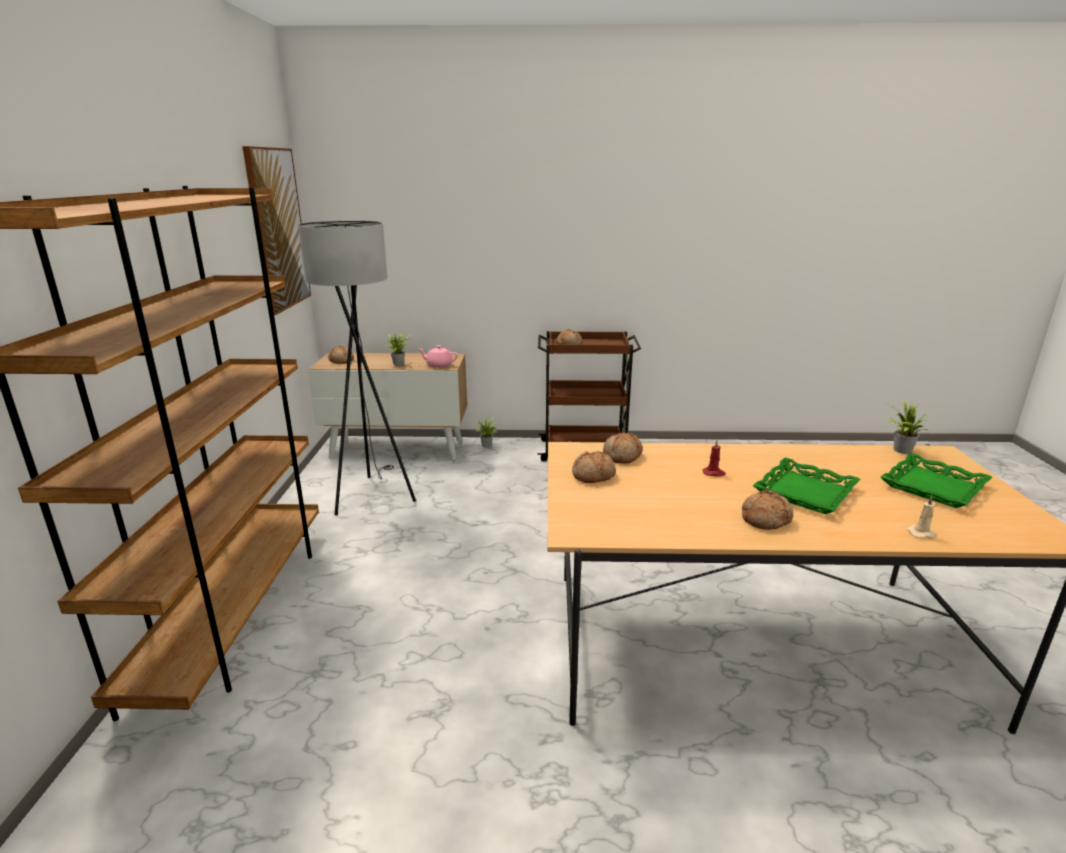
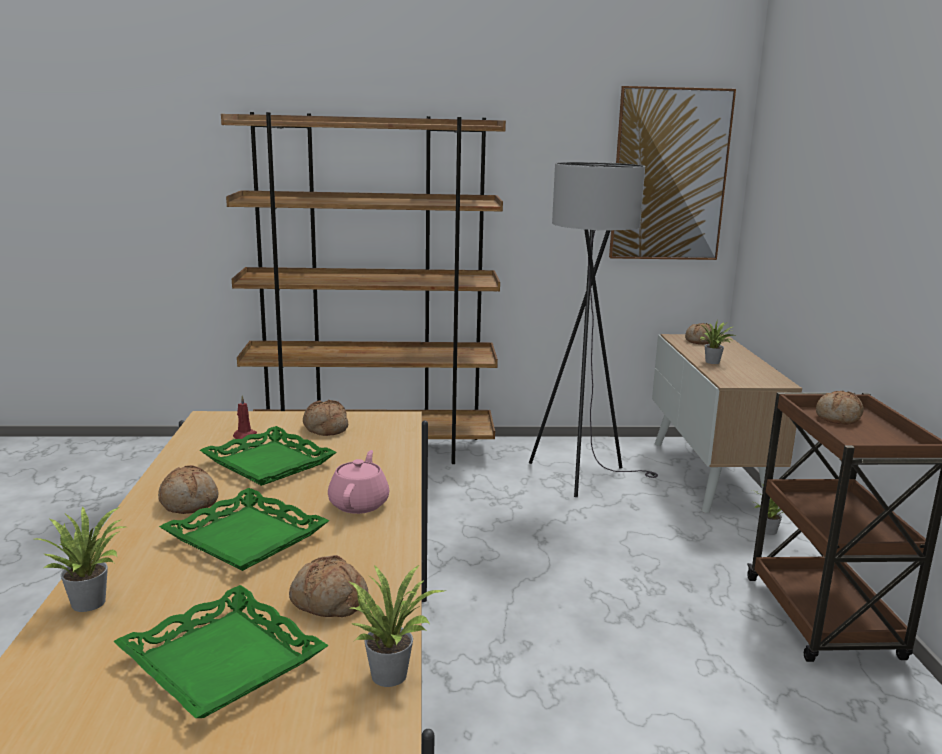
camera: 85 degrees right, 5 degrees down
pink teapot [418,345,458,368] -> pink teapot moved to [328,450,389,514]
bread [603,432,643,464] -> bread moved to [289,555,368,617]
red candle [703,440,726,477] -> red candle moved to [233,395,257,439]
beige candle [908,496,937,539] -> potted plant [36,506,126,612]
none -> green tray [200,426,337,486]

